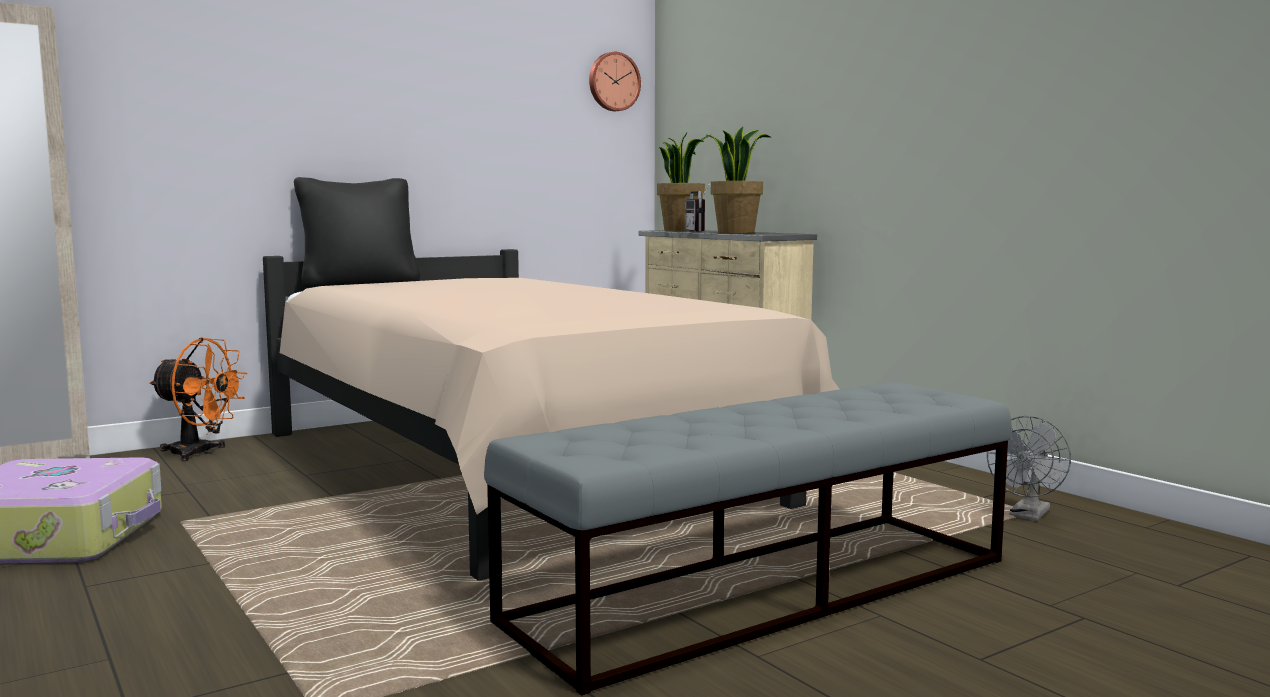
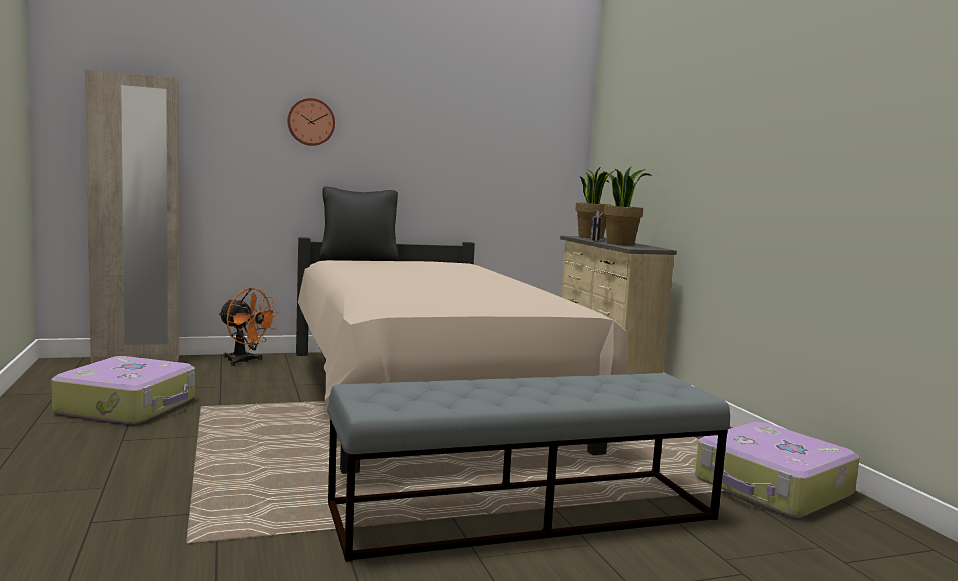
camera: 15 degrees right, 0 degrees up
wall clock [589,52,641,111] -> wall clock moved to [287,98,335,146]
grey fan [987,416,1071,521] -> suitcase [695,422,860,518]

